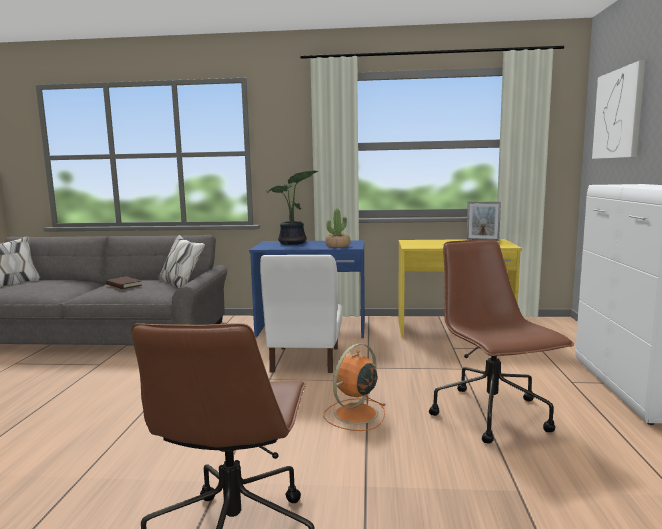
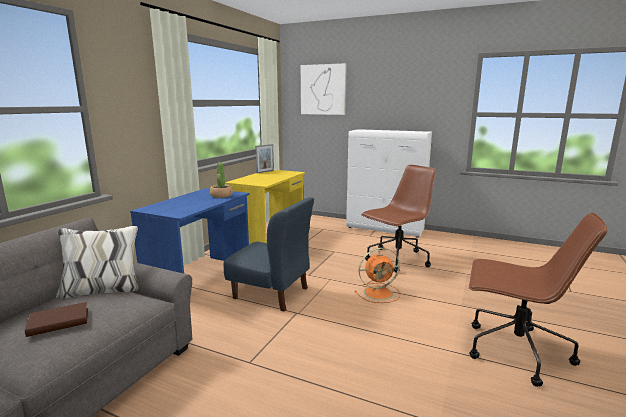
camera: 70 degrees left, 5 degrees up
white chair [260,255,342,373] -> blue chair [224,197,314,312]
potted plant [266,171,318,245] -> none
orange fan [324,343,385,431] -> orange fan turned 75 degrees counterclockwise [355,248,400,303]
brown office chair [429,239,574,444] -> brown office chair turned 135 degrees clockwise [361,165,436,273]

